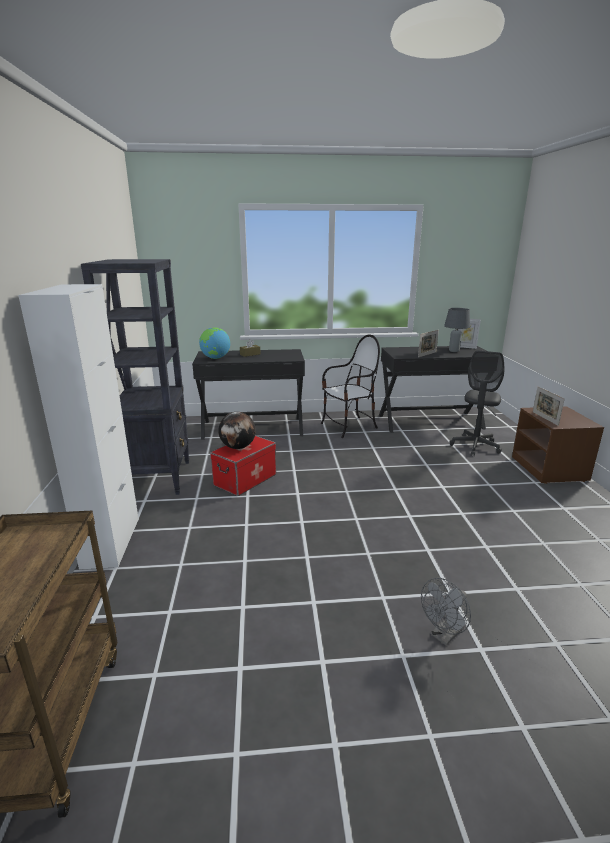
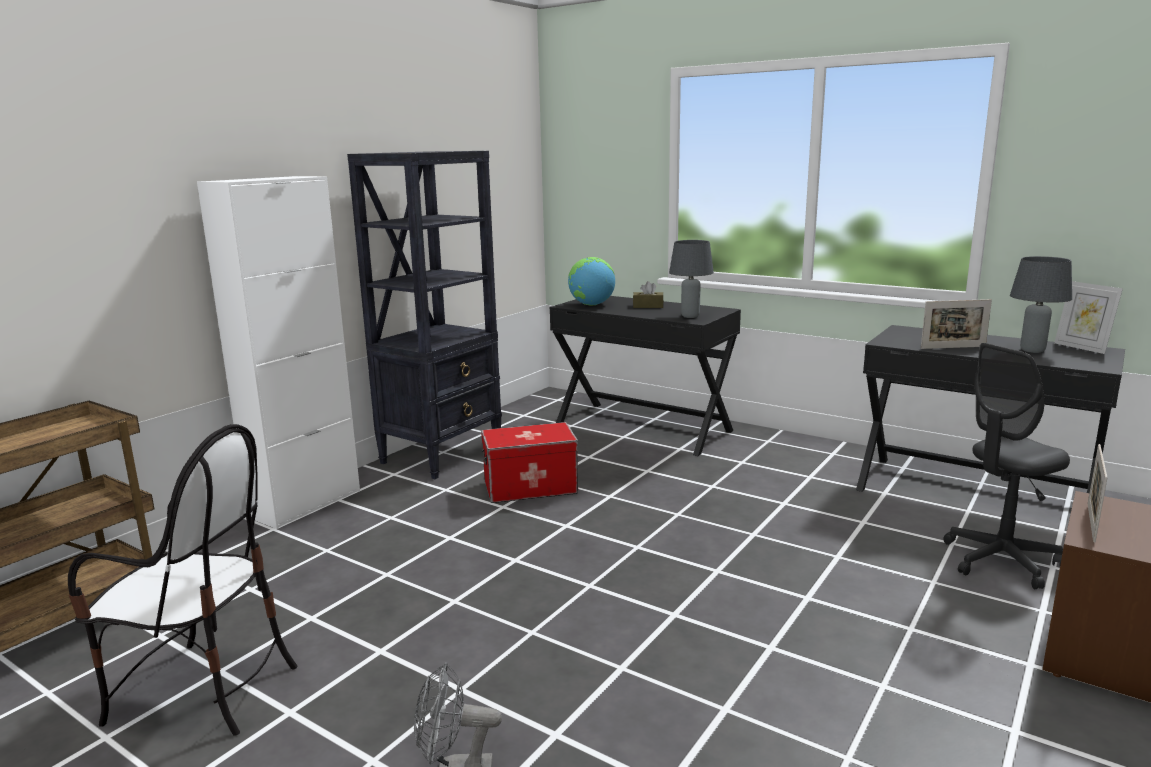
camera: 40 degrees right, 5 degrees down
globe [218,412,256,449] -> none
chair [321,334,380,438] -> chair moved to [68,424,298,735]
none -> grey table lamp [669,240,714,318]

